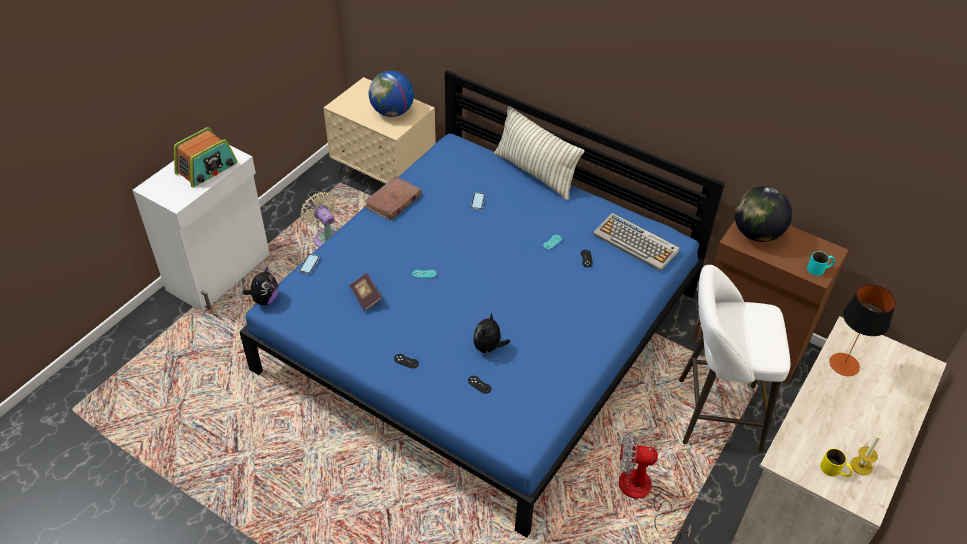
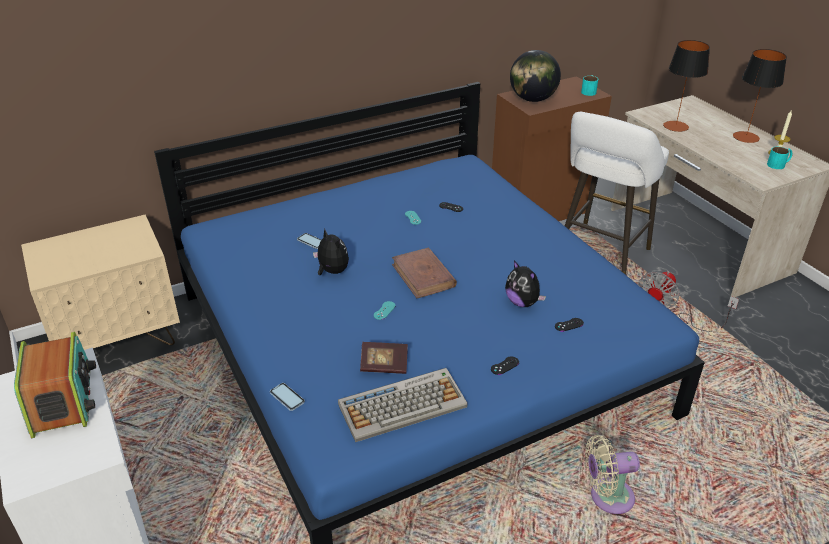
camera: 60 degrees left, 10 degrees down
plush toy [243,266,278,305] -> plush toy moved to [313,229,349,275]
beige fan [301,192,337,248] -> beige fan moved to [585,435,640,514]
brown book [364,176,422,221] -> brown book moved to [392,248,457,298]
globe [369,71,414,117] -> none
pillow [494,106,584,200] -> none
keyboard [593,213,680,271] -> keyboard moved to [338,368,468,442]
yellow mug [820,448,853,477] -> turquoise mug [767,147,792,169]
none -> table lamp [733,49,787,143]

